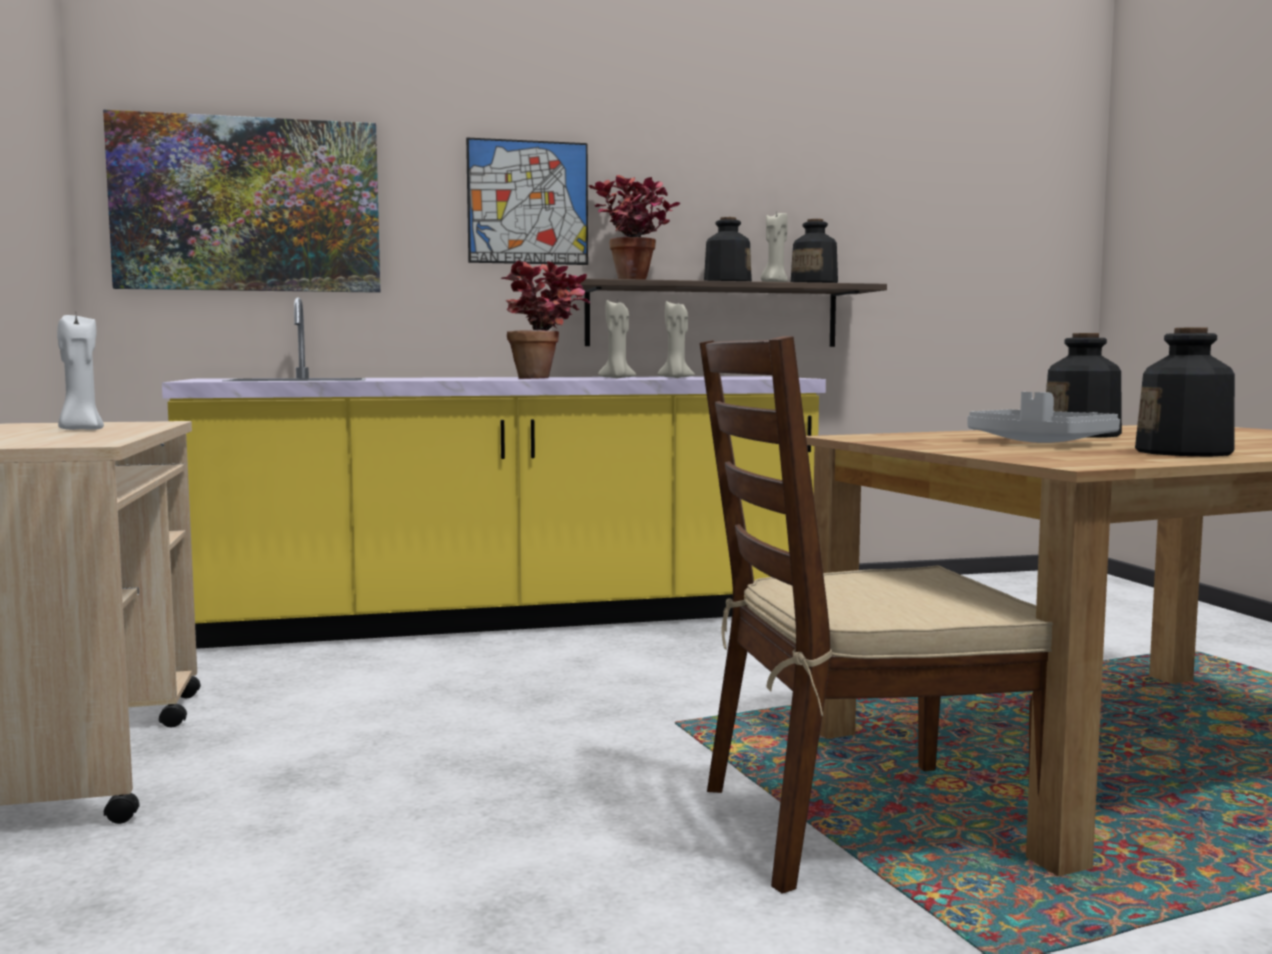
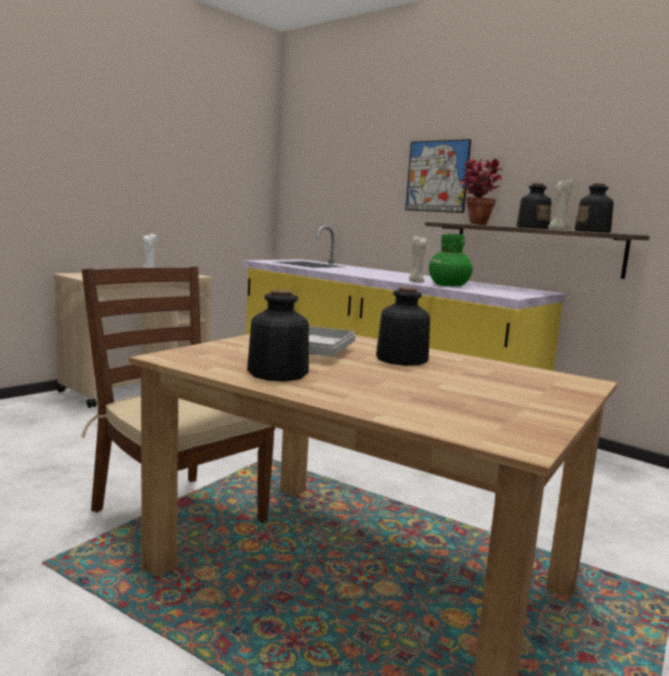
camera: 55 degrees right, 5 degrees up
picture [103,110,380,293] -> none
potted plant [500,260,590,379] -> none
beige candle [658,301,695,378] -> green vase [429,234,473,287]

